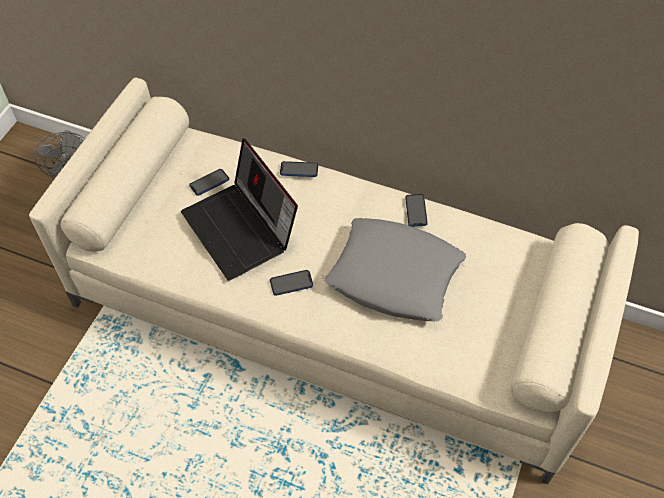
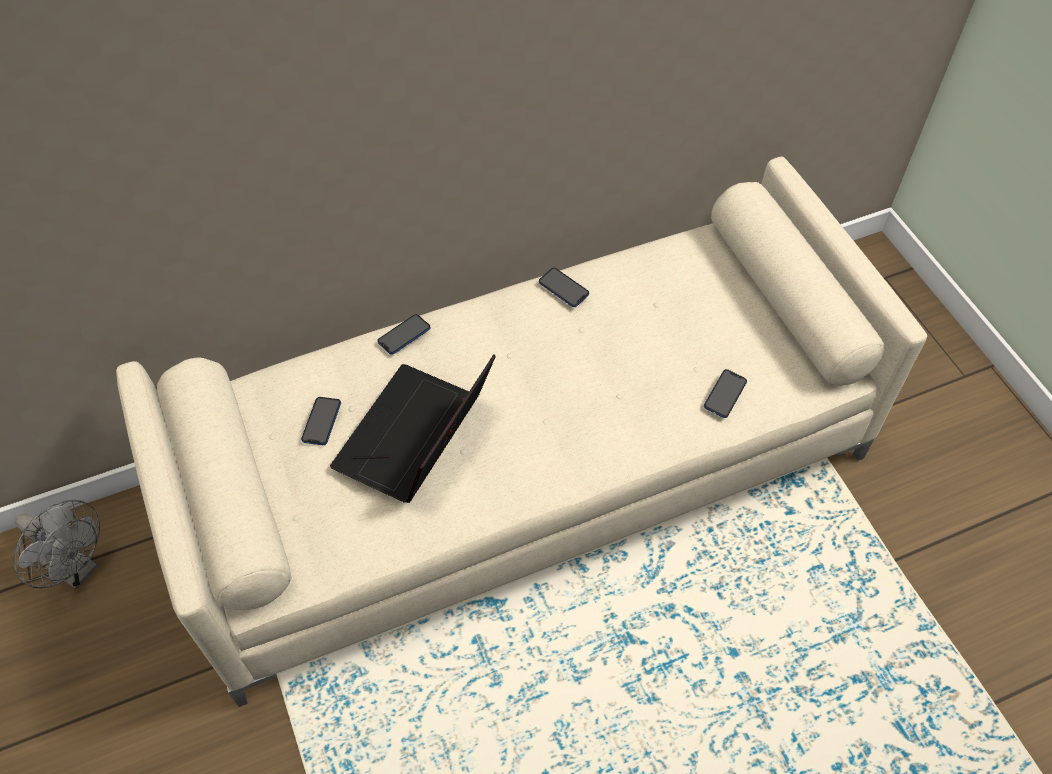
camera: 45 degrees left, 0 degrees up
laptop [181,138,298,281] -> laptop turned 105 degrees clockwise [330,354,496,503]
phone [270,270,313,296] -> phone moved to [704,369,747,418]
grey pillow [324,218,466,322] -> none

